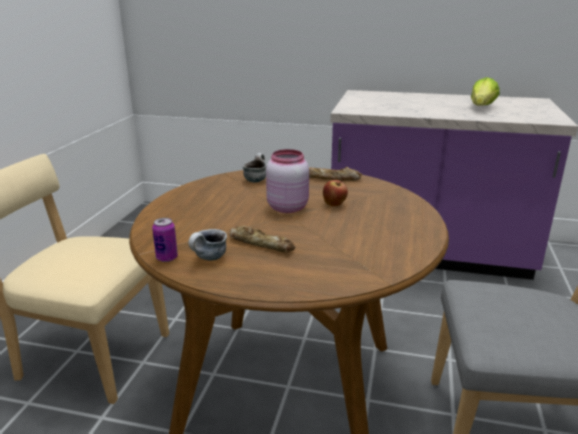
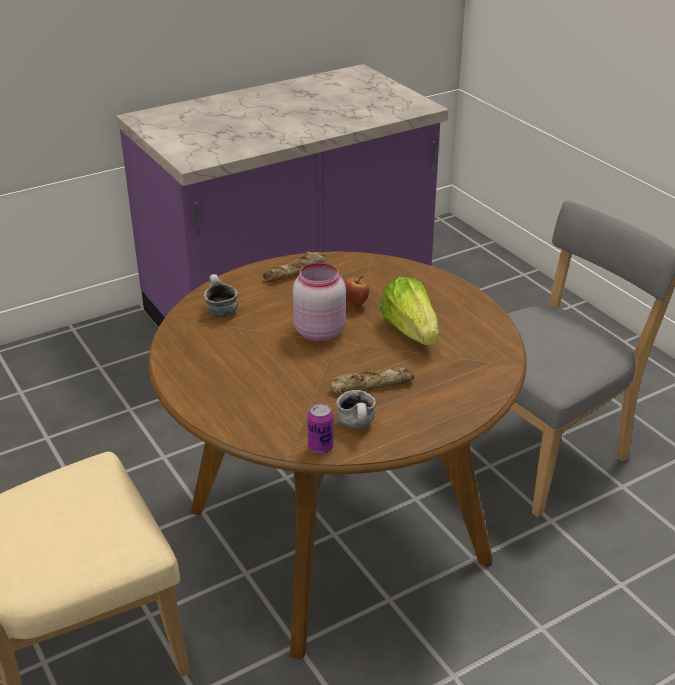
camera: 45 degrees left, 10 degrees up
lettuce [471,77,500,106] -> lettuce moved to [380,277,439,345]

